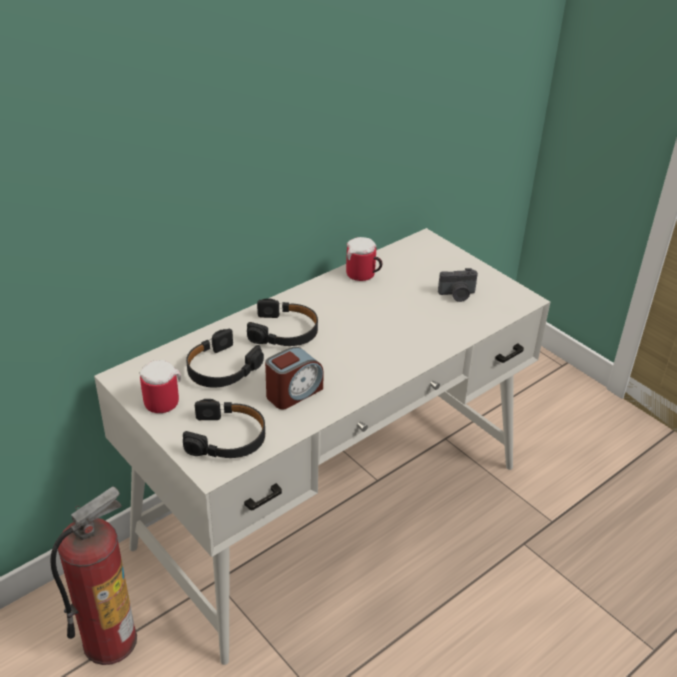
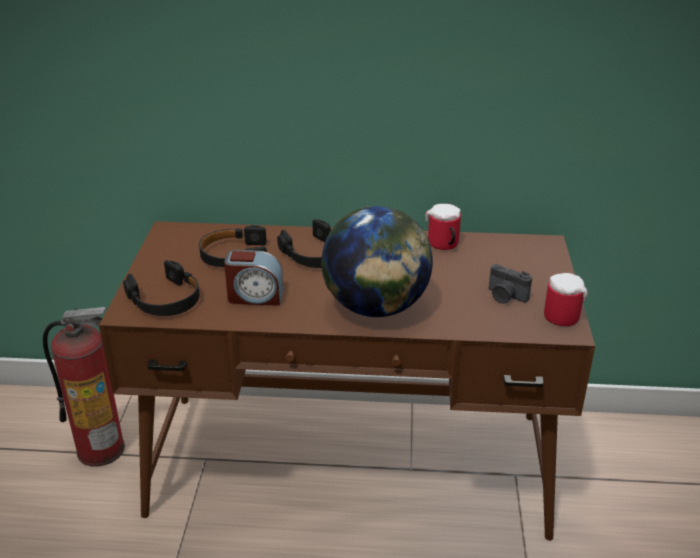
camera: 45 degrees right, 5 degrees down
white desk [94,228,550,665] -> brown desk [99,221,595,541]
mug [140,360,181,413] -> mug moved to [544,273,588,326]
none -> globe [321,206,433,317]

